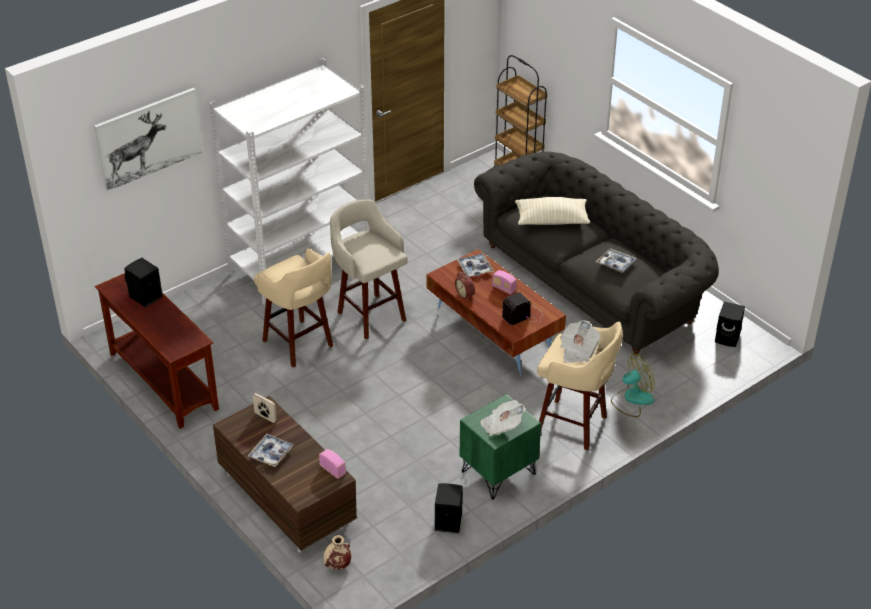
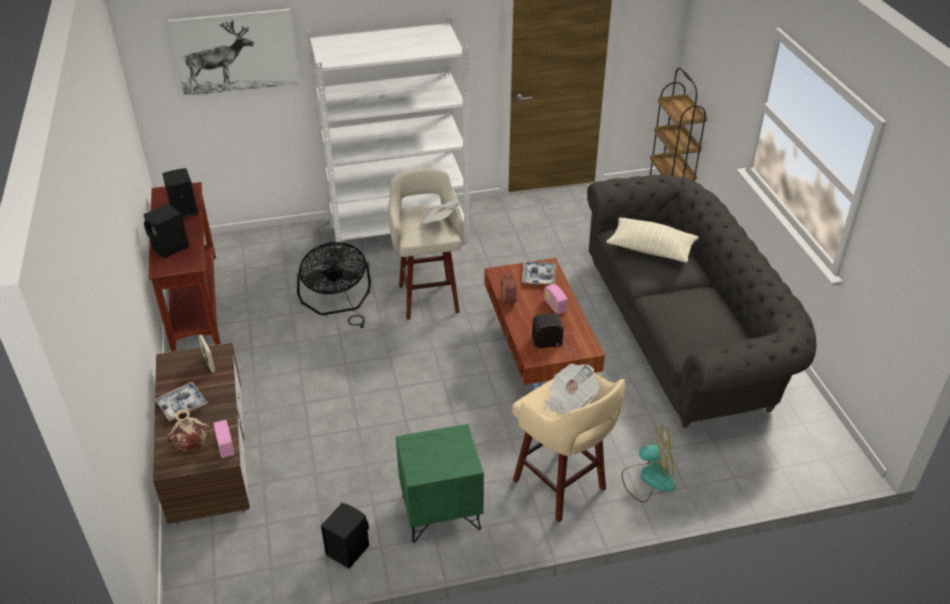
camera: 25 degrees right, 0 degrees up
beige stool [254,248,333,368] -> black fan [297,242,371,328]
beige vase [324,535,352,570] -> beige vase moved to [167,409,209,451]
newspaper [480,400,525,436] -> newspaper moved to [420,199,459,225]
tray [596,248,637,273] -> none
black speaker [715,302,745,347] -> black speaker moved to [143,204,189,258]

